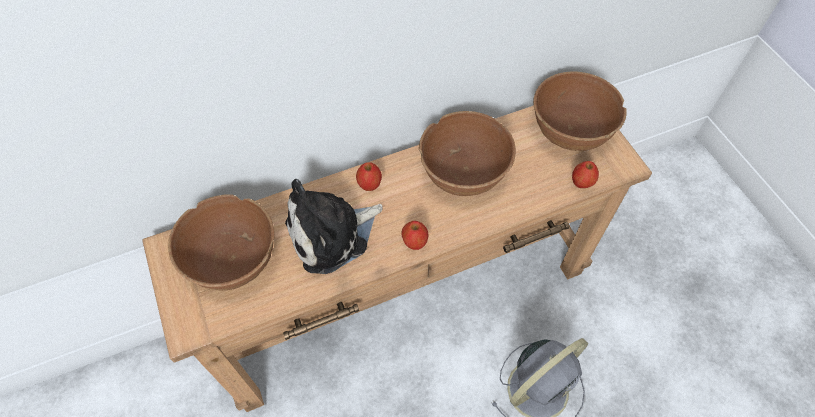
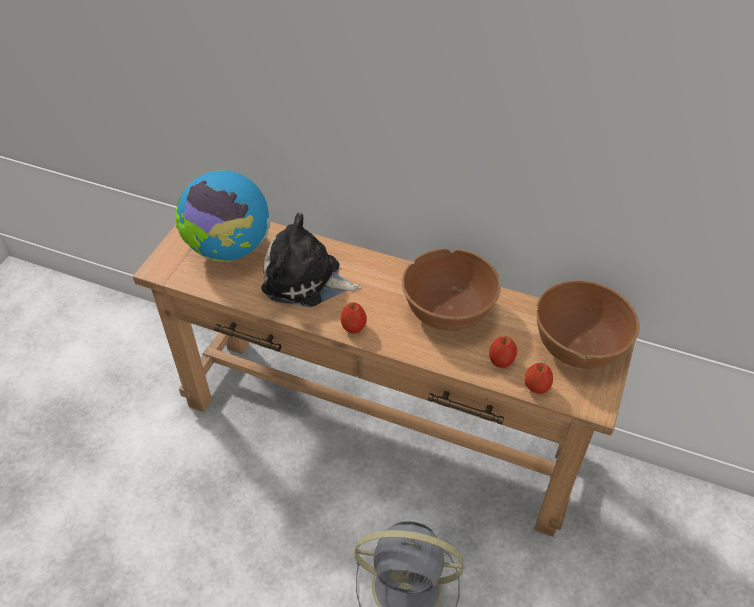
camera: 45 degrees right, 10 degrees down
brown bowl [168,194,275,291] -> globe [175,170,270,262]
apple [356,163,382,191] -> apple moved to [489,336,517,368]

